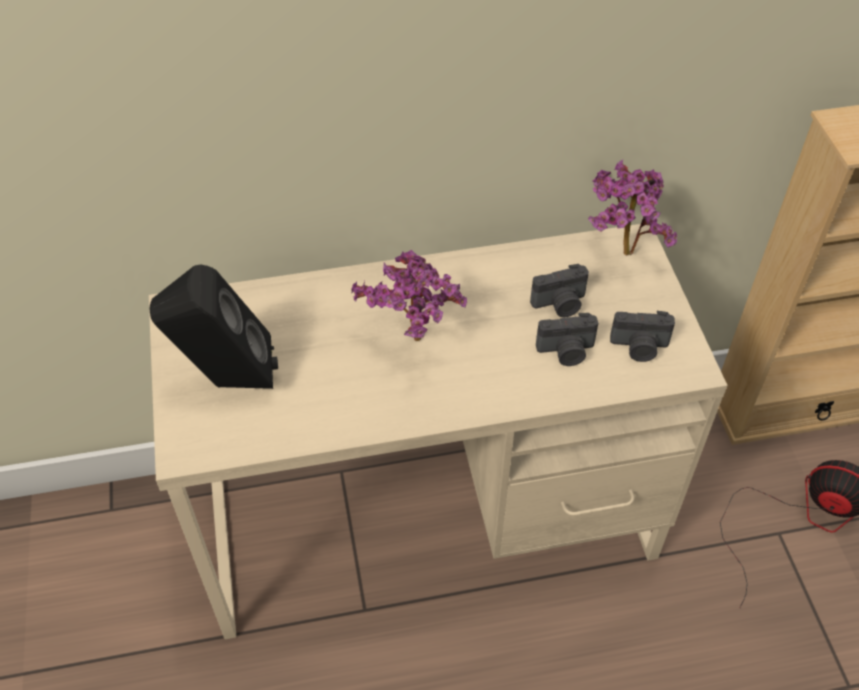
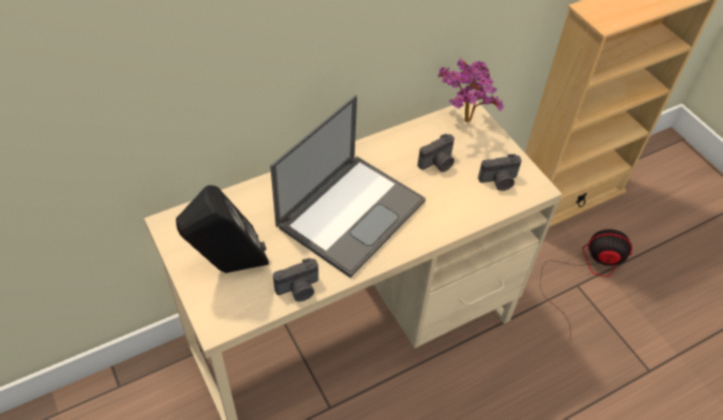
camera: 20 degrees left, 0 degrees up
potted plant [351,250,467,341] -> laptop [270,95,426,278]
camera [536,313,598,366] -> camera moved to [273,258,319,302]

